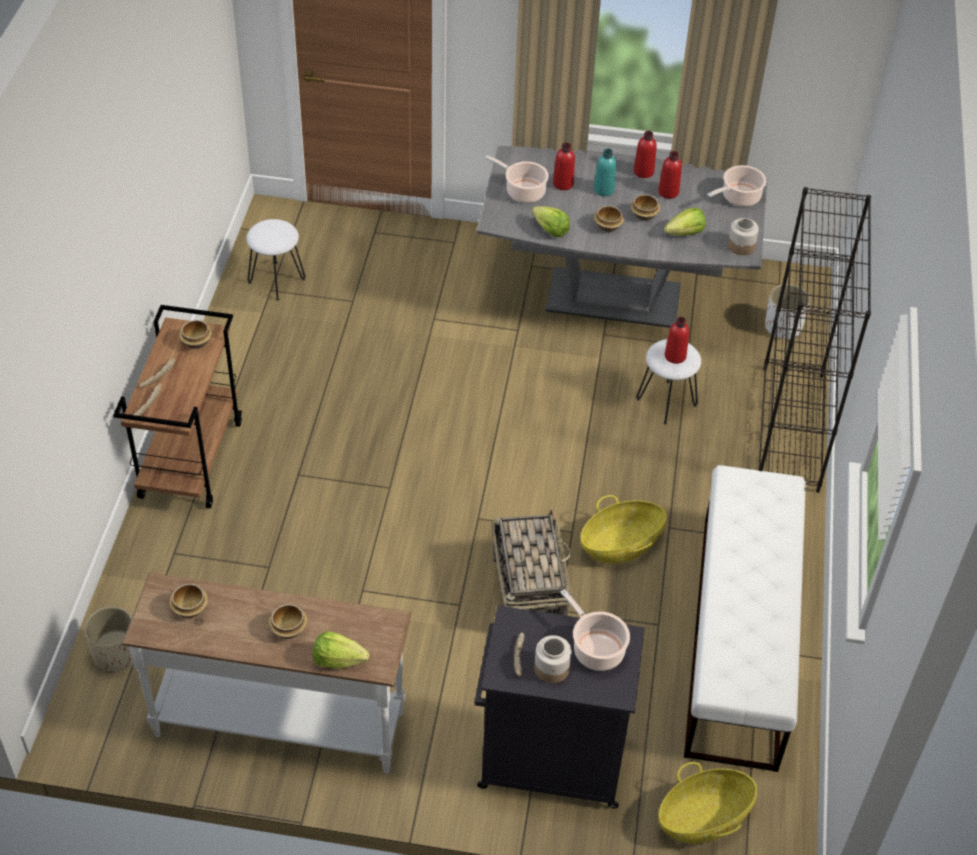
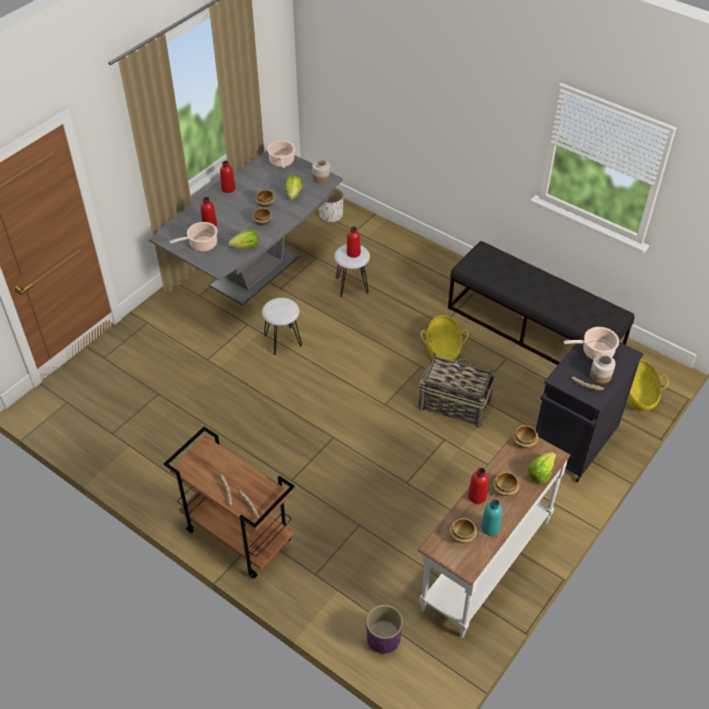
camera: 60 degrees left, 0 degrees up
beige planter [84,606,133,673] -> purple planter [366,605,403,654]
bowl [179,320,212,349] -> bowl moved to [513,425,538,448]
white stool [246,219,305,301] -> white stool moved to [262,298,302,355]
turquoise bottle [594,149,616,196] -> turquoise bottle moved to [481,499,502,536]
red bottle [658,151,682,199] -> red bottle moved to [468,468,489,504]
white bench [684,465,806,772] -> black bench [448,241,634,365]
black bookcase [758,187,871,493] -> none

